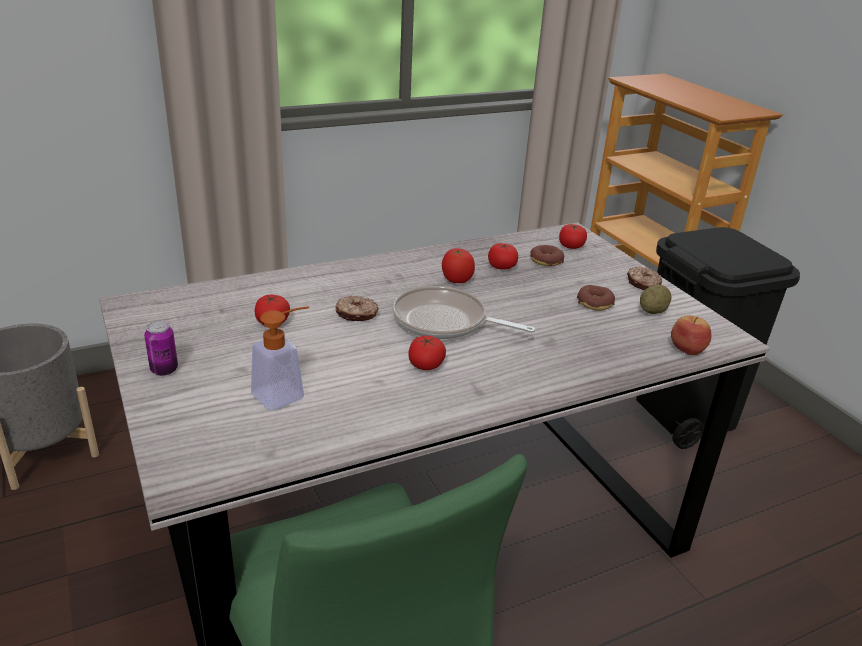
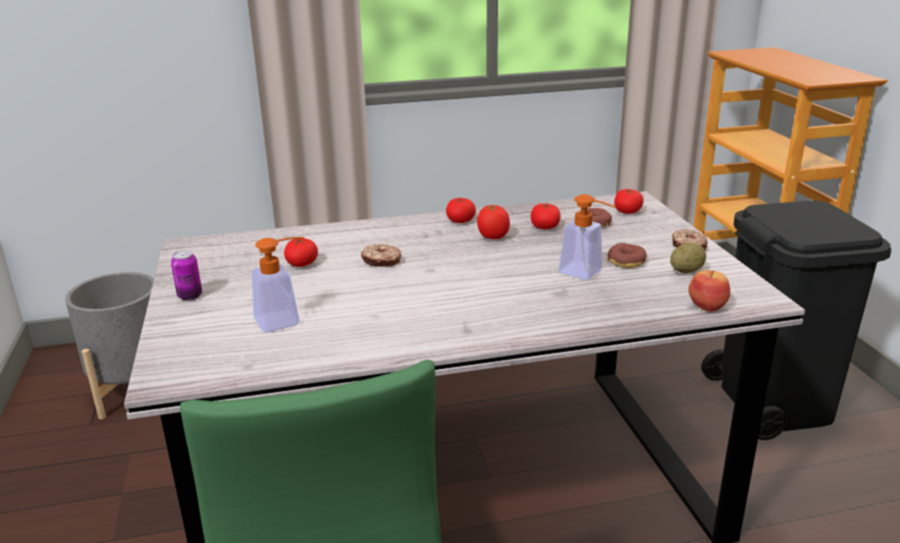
camera: 15 degrees right, 5 degrees down
frying pan [392,286,535,339] -> none
tomato [408,336,446,370] -> tomato moved to [446,198,476,223]
none -> soap dispenser [559,194,616,280]

